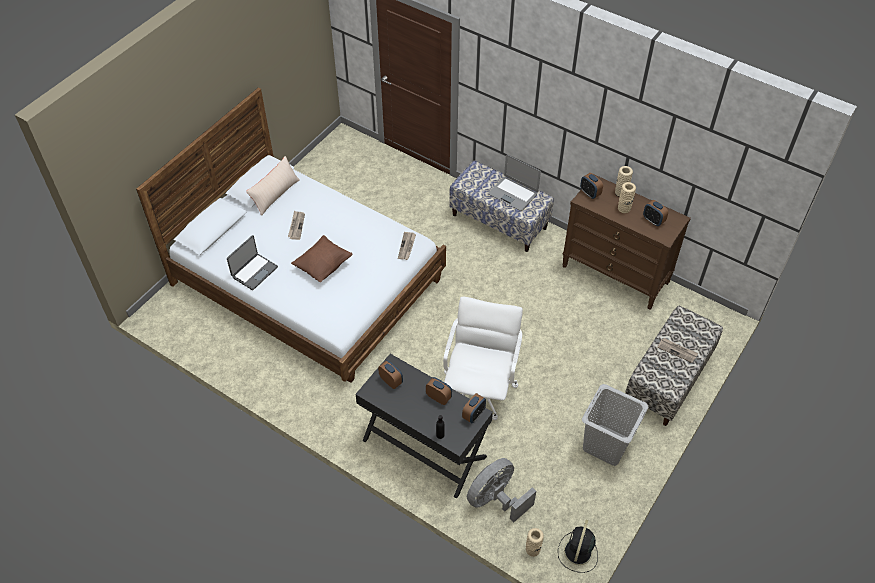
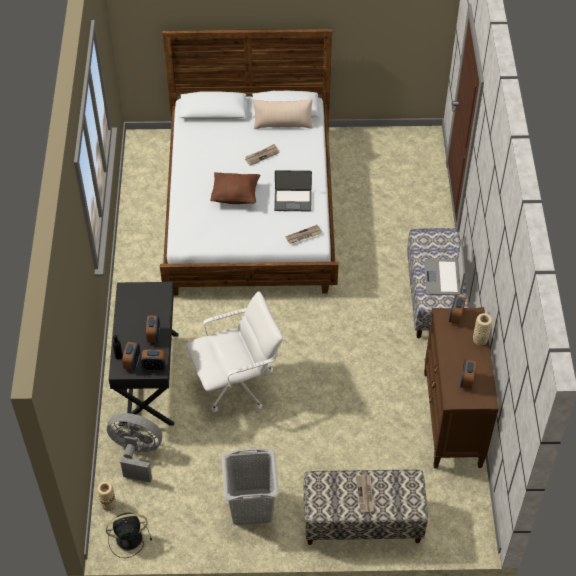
camera: 55 degrees right, 0 degrees up
laptop [227,235,278,290] -> laptop moved to [274,170,312,211]
alarm clock [378,360,403,389] -> alarm clock moved to [122,342,140,370]
beige vase [618,182,636,213] -> none

